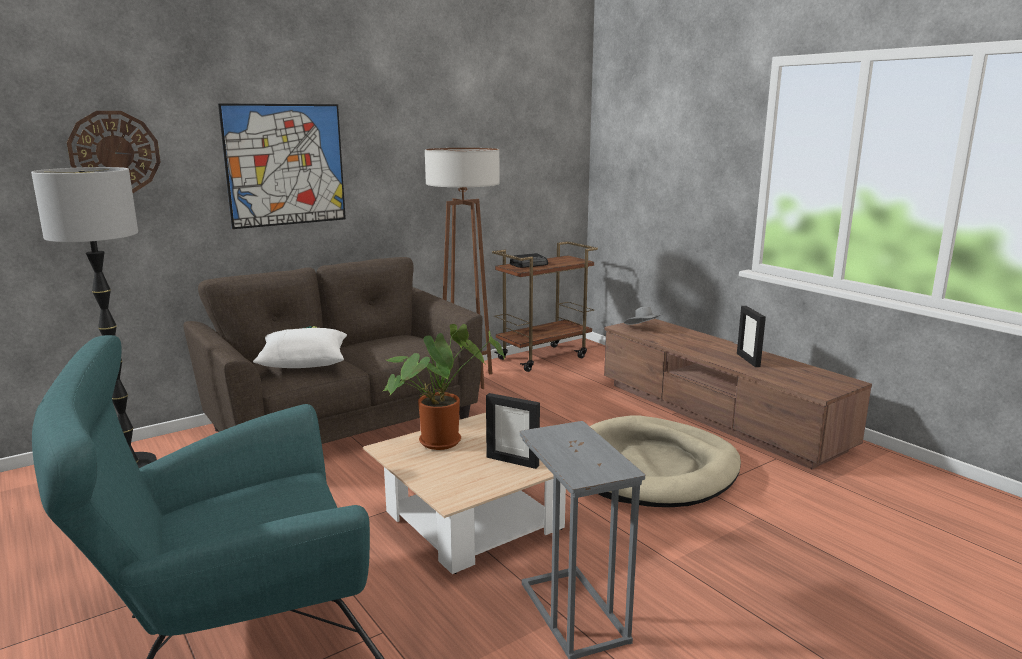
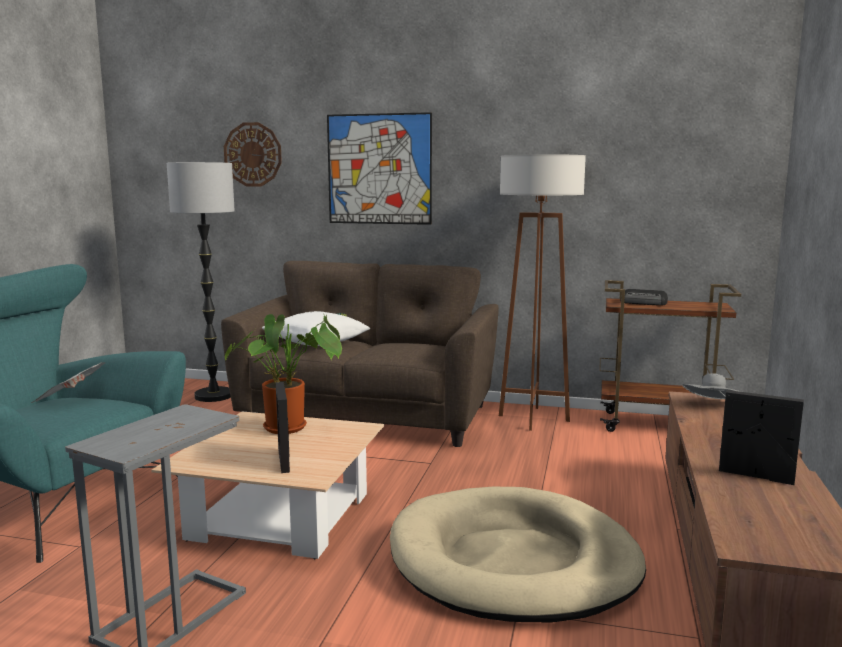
camera: 50 degrees right, 5 degrees down
picture frame [737,306,766,367] -> picture frame turned 75 degrees clockwise [719,390,804,485]
none -> newspaper [31,362,106,403]

